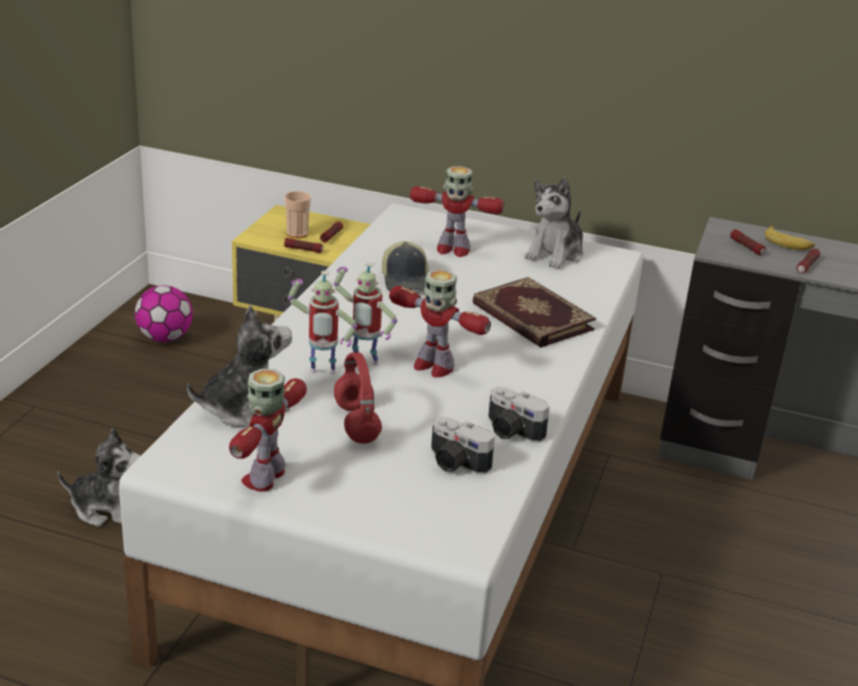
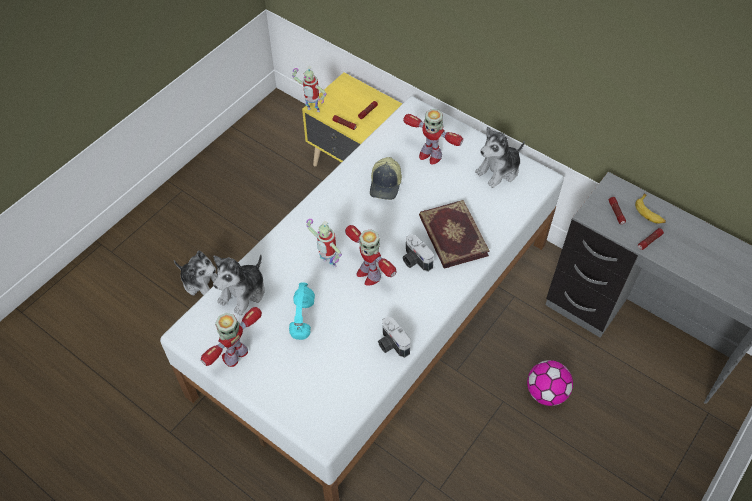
camera: 20 degrees right, 25 degrees up
football [135,285,193,342] -> football moved to [527,360,573,406]
plush toy [187,305,292,427] -> plush toy turned 135 degrees clockwise [213,254,265,316]
cup [284,191,311,238] -> none
toy robot [288,271,357,375] -> toy robot moved to [292,66,327,112]
red headphones [334,352,382,444] -> turquoise headphones [289,282,315,340]
camera [431,416,495,474] -> camera moved to [402,234,434,272]

